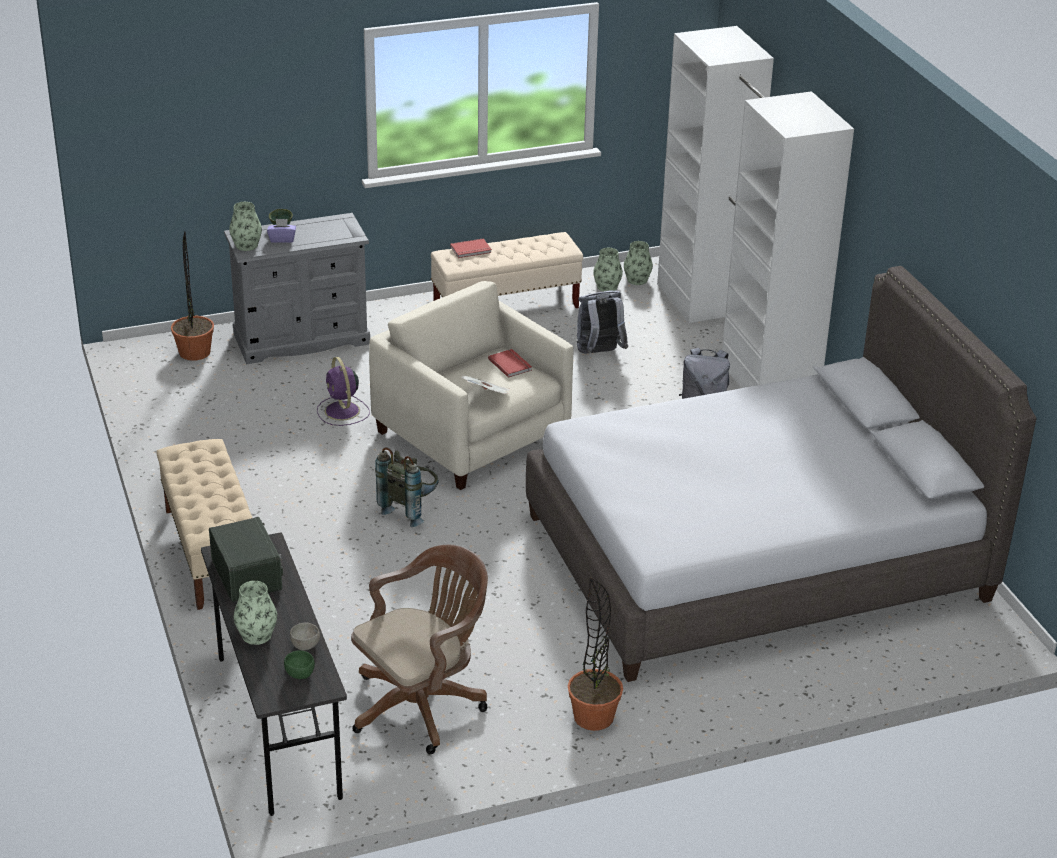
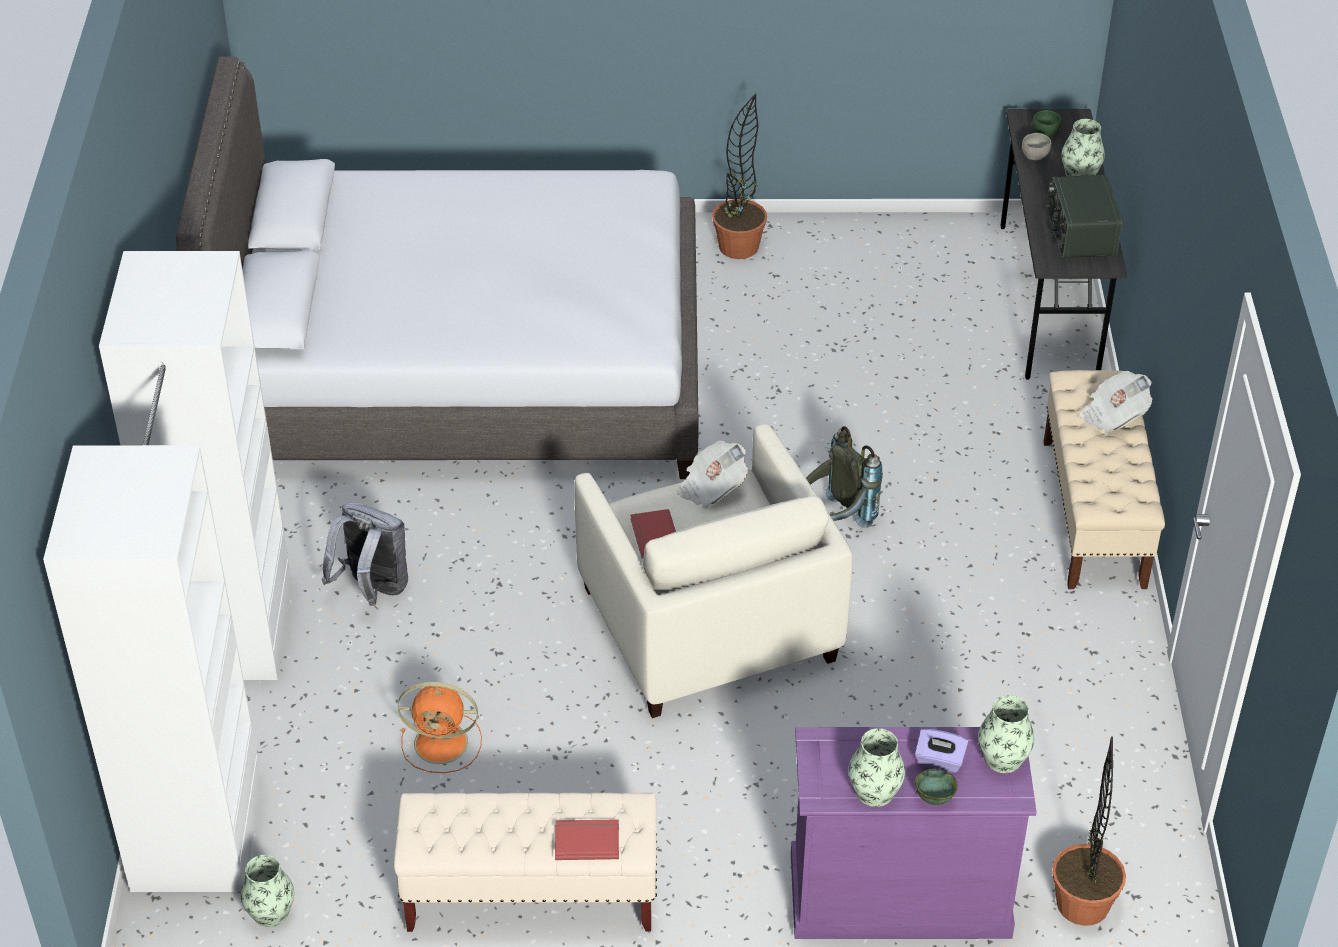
camera: 160 degrees left, 10 degrees up
grey dresser [224,213,370,364] -> purple dresser [791,727,1036,939]
purple fan [317,357,370,426] -> none
brown office chair [351,545,488,754] -> none
grey backpack [577,291,628,354] -> orange fan [397,682,482,773]
vase [593,248,623,292] -> vase moved to [848,728,905,807]
none -> newspaper [1079,371,1152,434]

